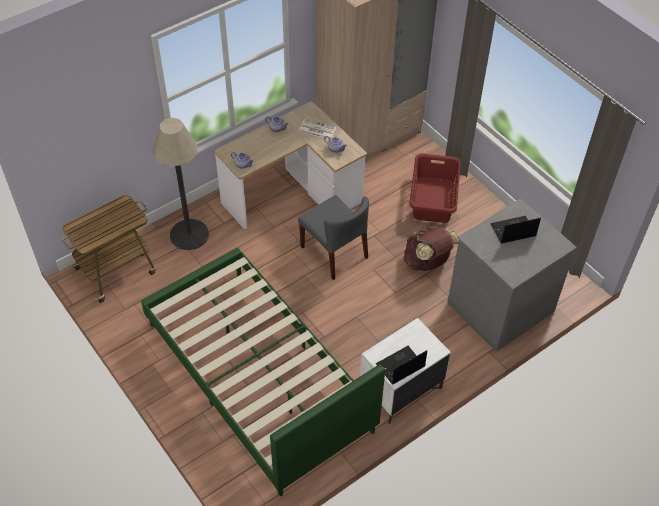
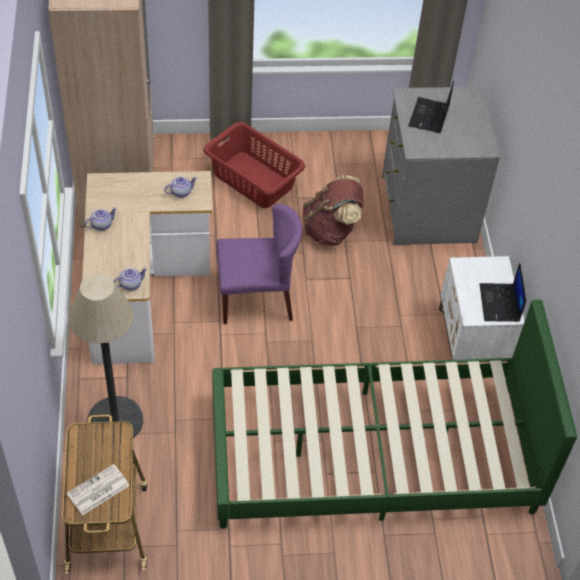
camera: 60 degrees left, 0 degrees up
grey chair [298,195,369,280] -> purple chair [216,204,302,324]
newspaper [299,119,336,139] -> newspaper moved to [67,464,130,516]

